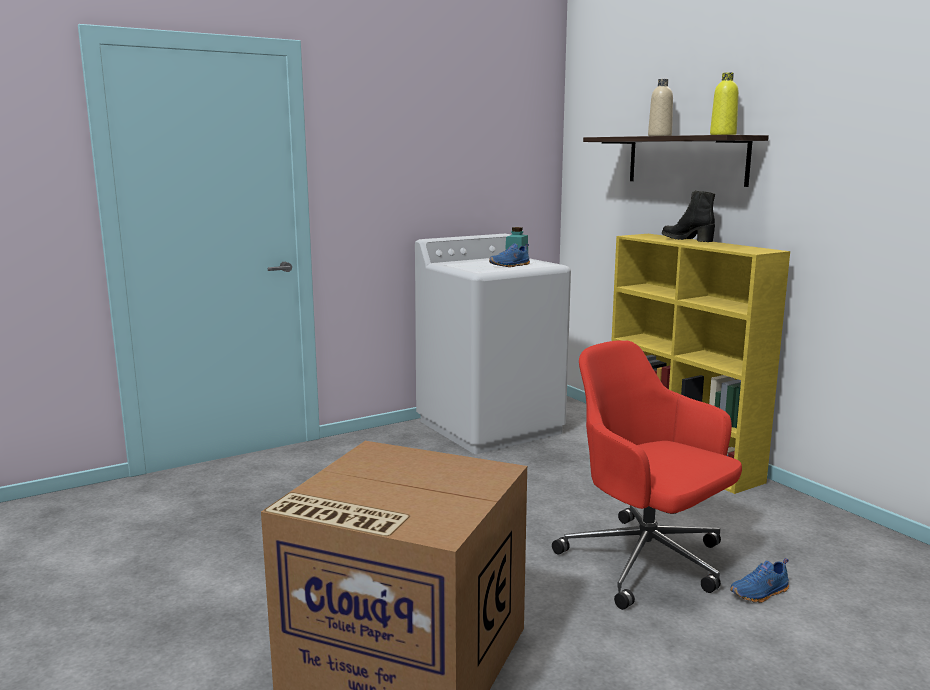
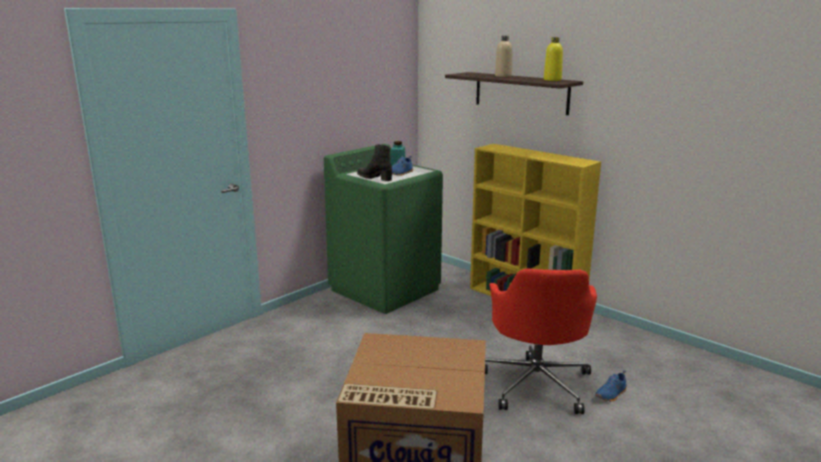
camera: 15 degrees left, 5 degrees up
white washing machine [415,234,571,454] -> green washing machine [324,144,443,314]
red office chair [552,340,742,610] -> red office chair turned 120 degrees counterclockwise [485,268,597,414]
black boot [662,191,715,242] -> black boot moved to [357,144,392,181]

